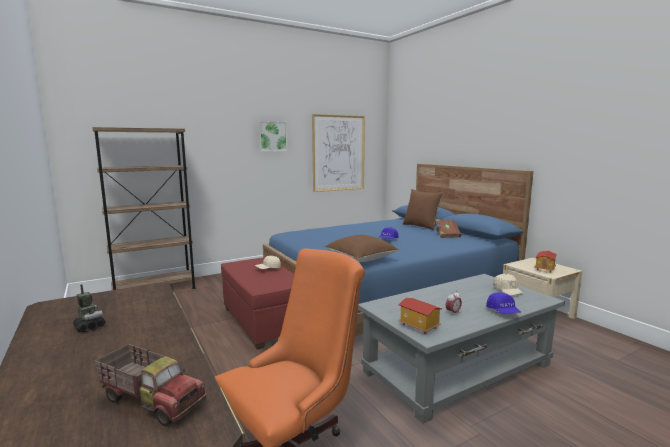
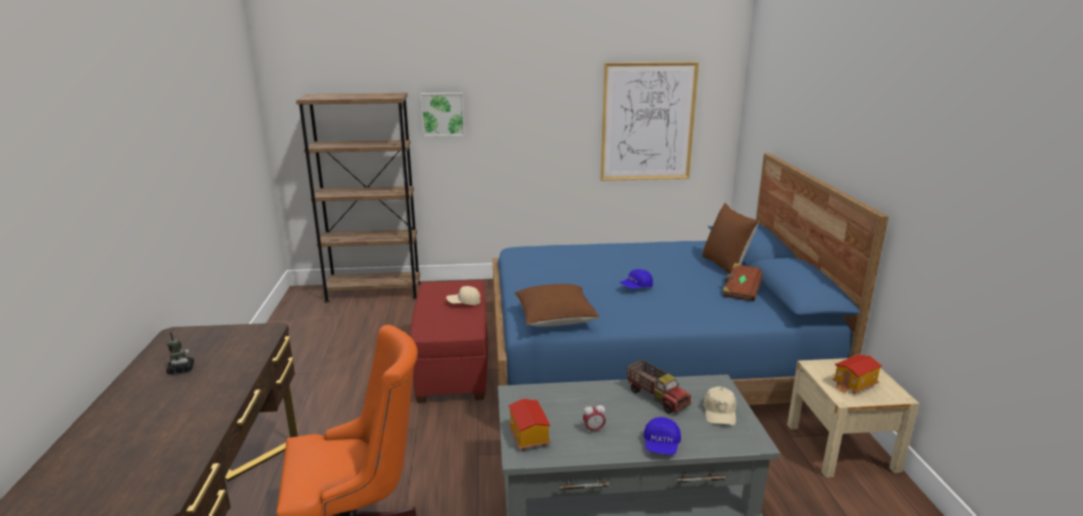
camera: 25 degrees right, 10 degrees up
toy truck [95,344,206,426] -> toy truck moved to [627,360,691,414]
picture [258,121,287,151] -> picture moved to [420,93,465,136]

